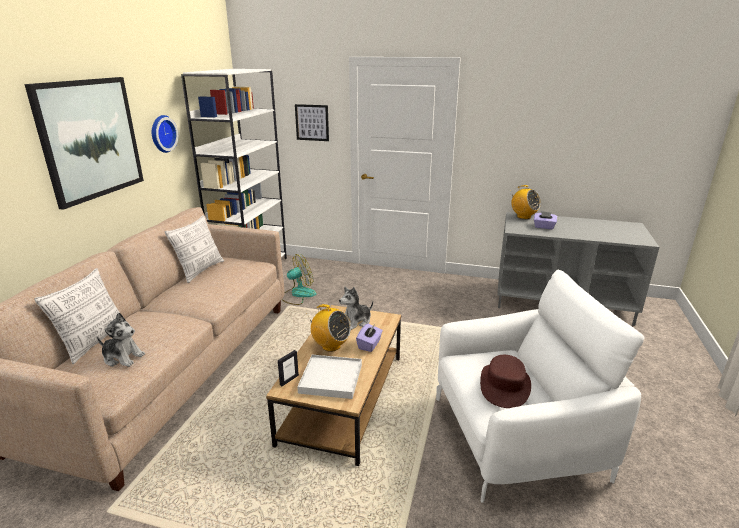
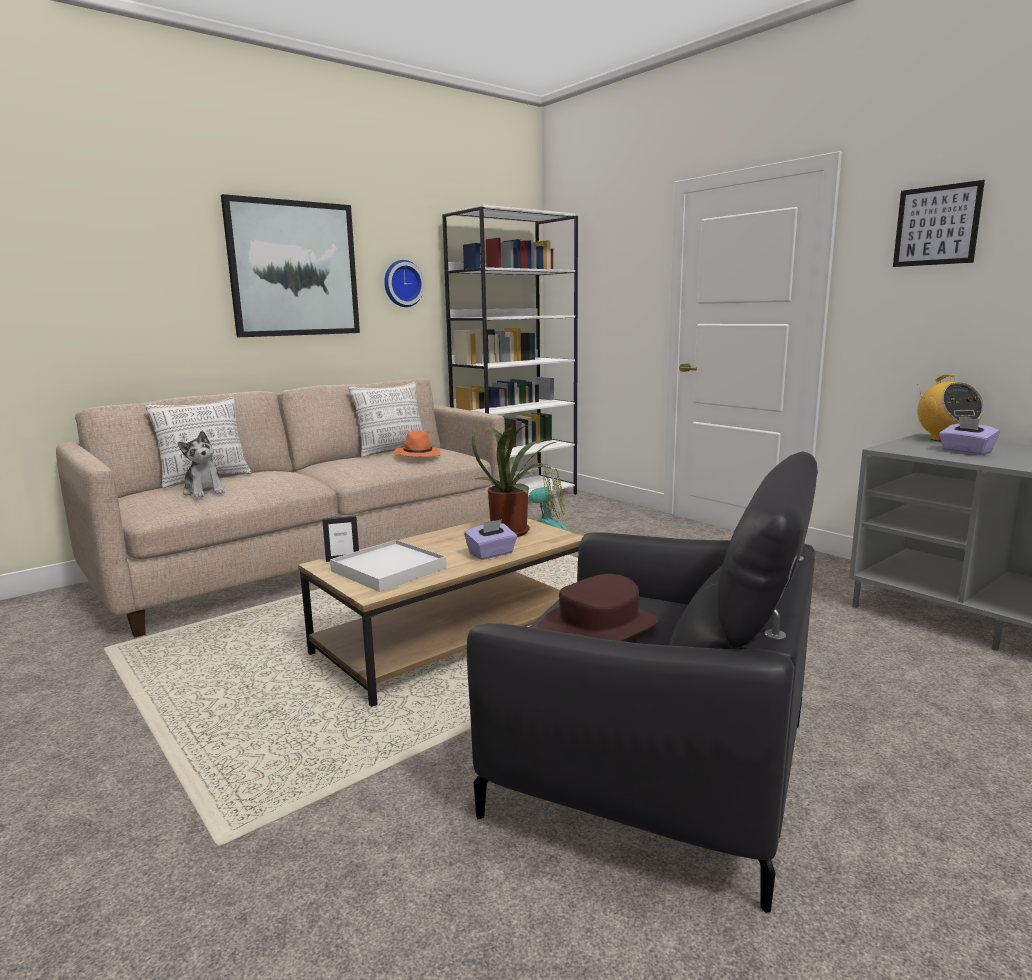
camera: 35 degrees right, 10 degrees down
picture [295,104,329,141] -> picture moved to [893,180,985,267]
radio [307,304,351,352] -> none
plush toy [339,287,373,330] -> potted plant [472,424,556,537]
white armchair [436,270,644,503] -> black armchair [467,451,818,913]
none -> orange hat [394,430,440,457]

